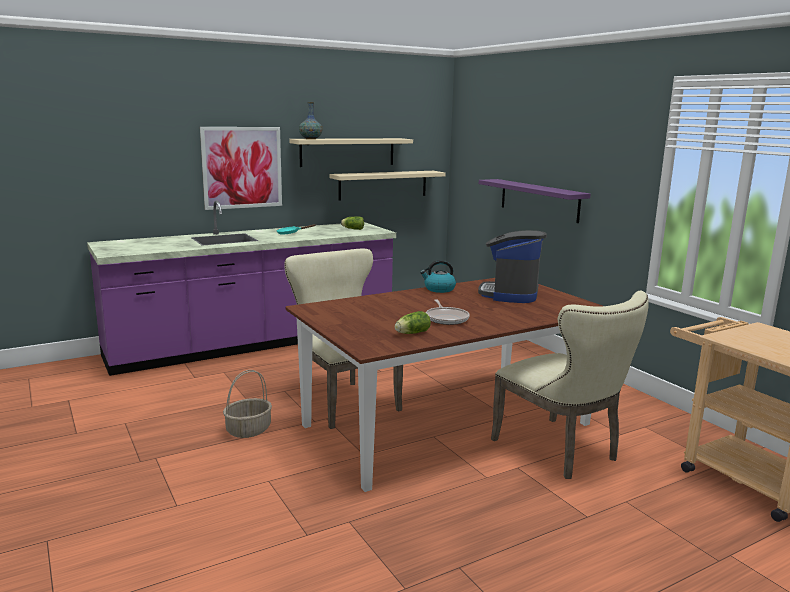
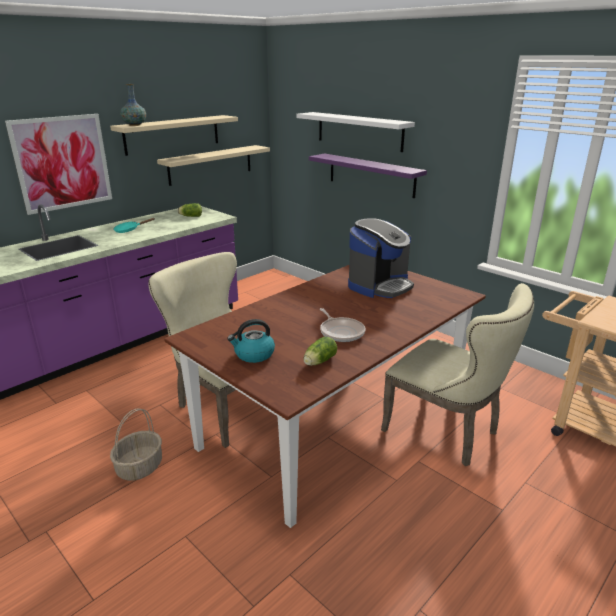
camera: 15 degrees left, 10 degrees up
kettle [420,260,456,293] -> kettle moved to [227,319,275,363]
coffee machine [478,230,547,303] -> coffee machine turned 135 degrees counterclockwise [348,218,414,298]
none -> white shelf [297,112,415,152]

